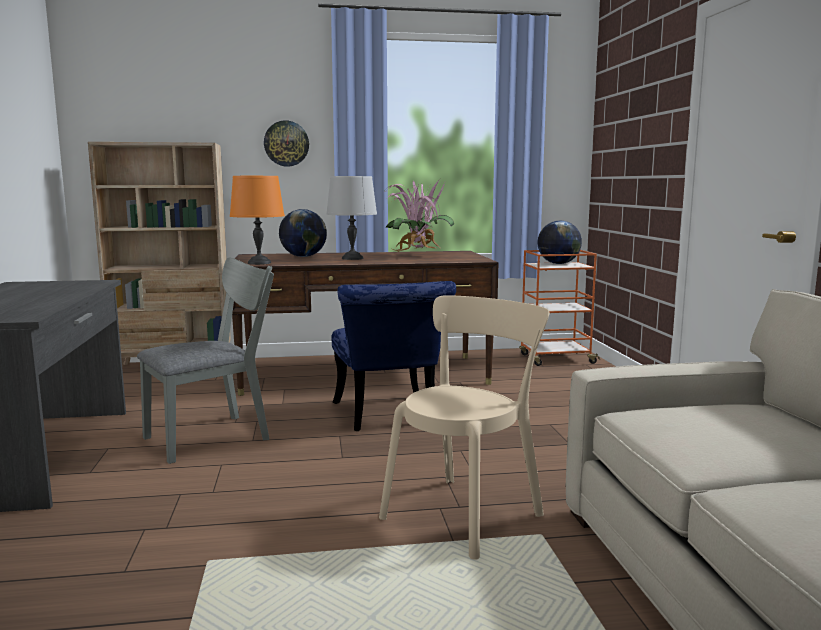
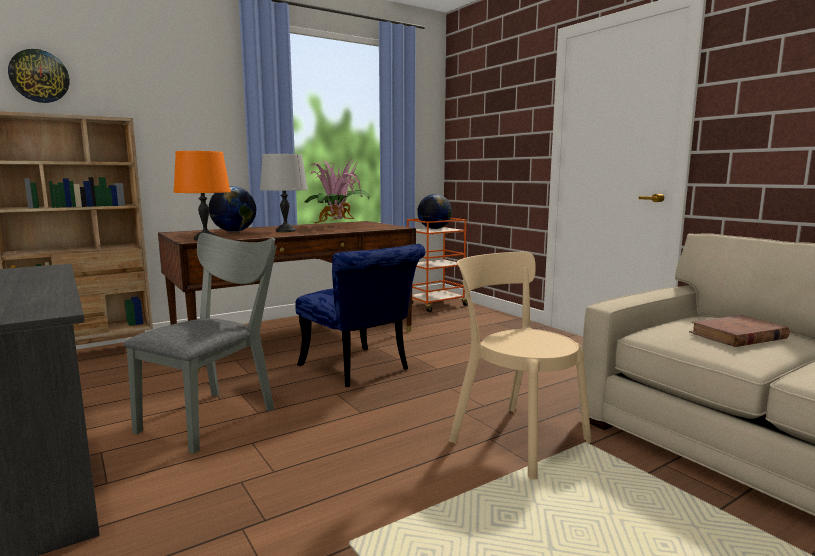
camera: 25 degrees left, 0 degrees up
wall clock [264,120,309,167] -> wall clock moved to [8,49,70,103]
beige chair [379,295,550,560] -> beige chair turned 60 degrees counterclockwise [449,252,591,480]
none -> brown book [689,315,790,347]

